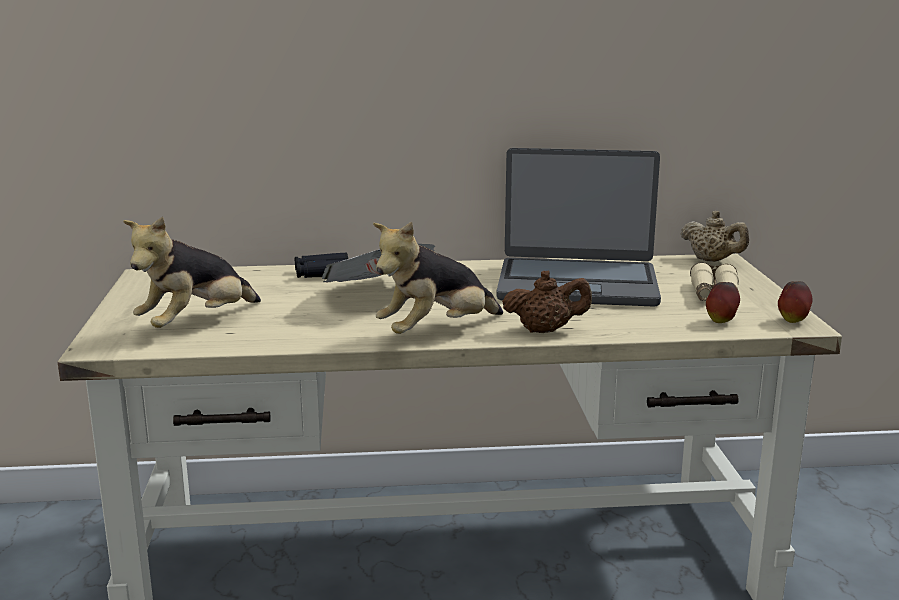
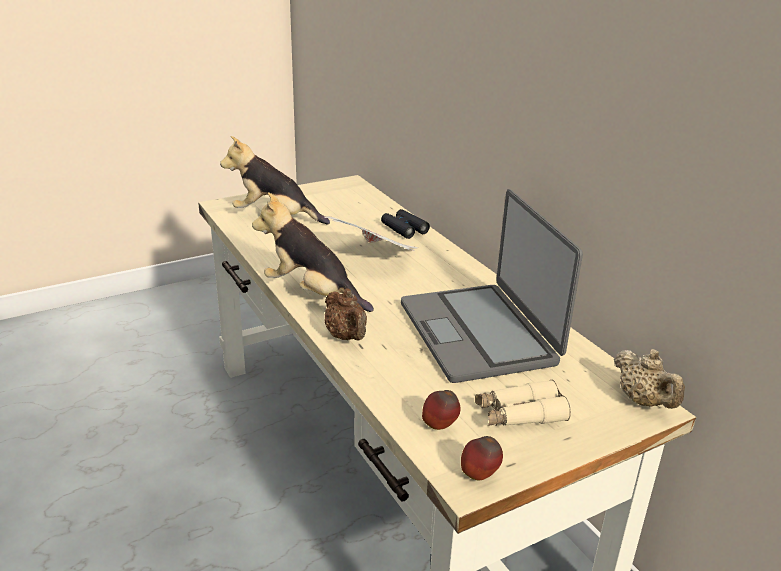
camera: 65 degrees right, 10 degrees up
beige teapot [680,211,749,262] -> beige teapot turned 45 degrees counterclockwise [614,349,685,409]

